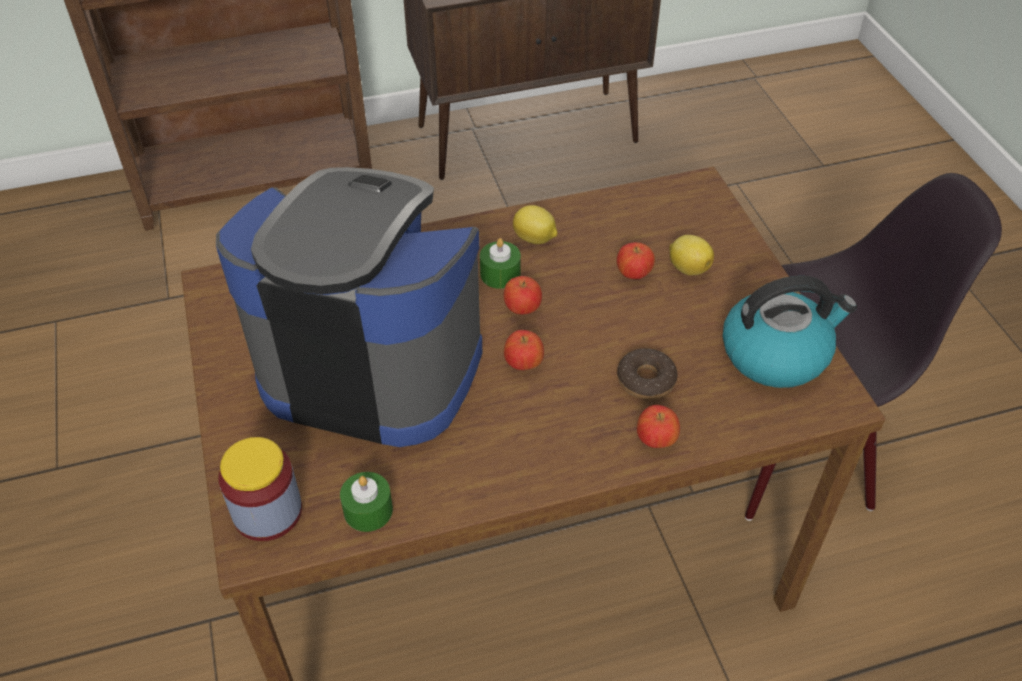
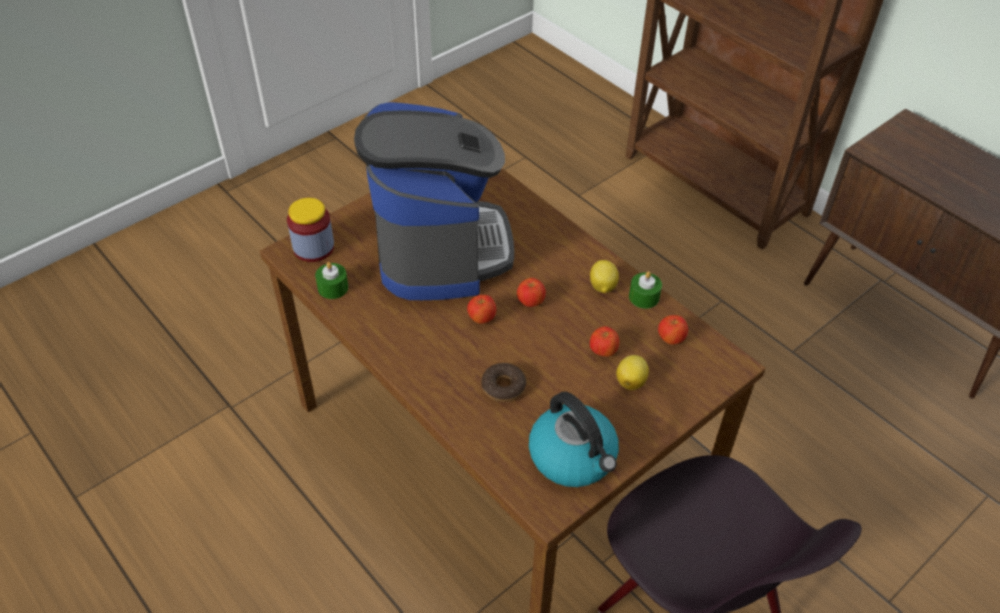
camera: 65 degrees right, 0 degrees up
green candle [480,238,521,289] -> green candle moved to [629,272,662,309]
apple [637,405,680,448] -> apple moved to [658,315,688,345]

